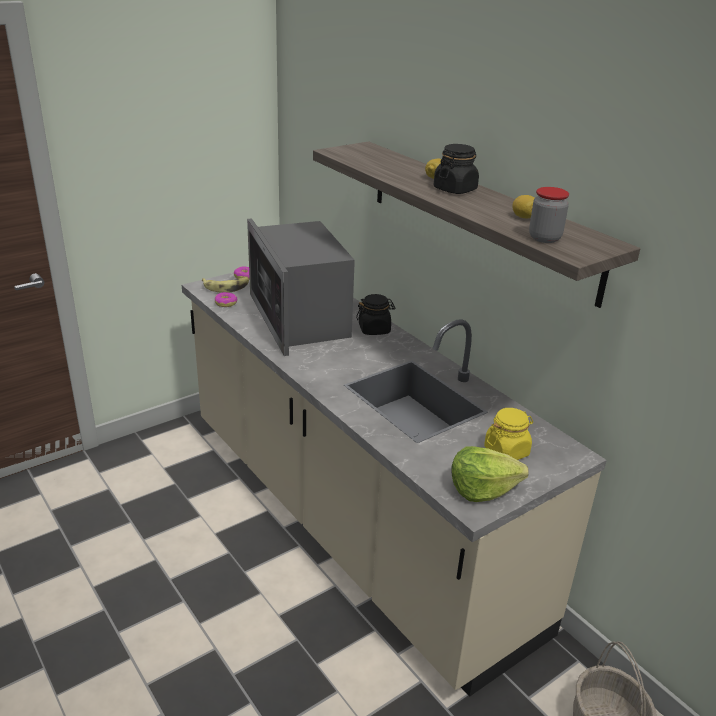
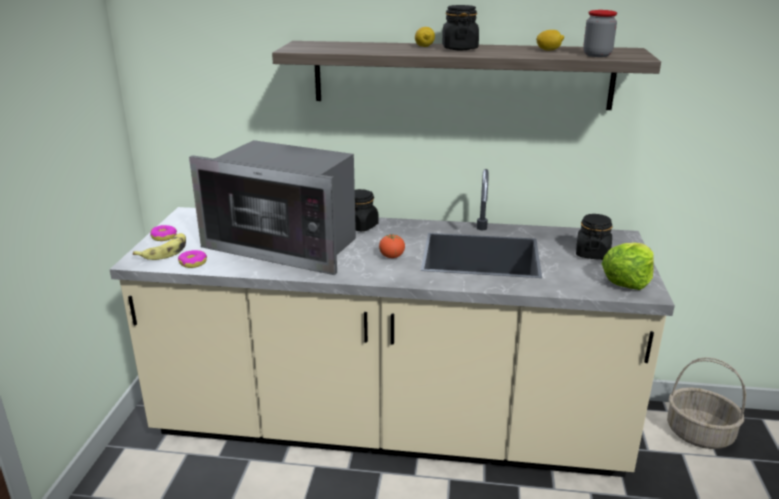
camera: 45 degrees left, 5 degrees down
yellow jar [484,408,533,460] -> black jar [576,214,613,260]
none -> tomato [379,234,405,258]

